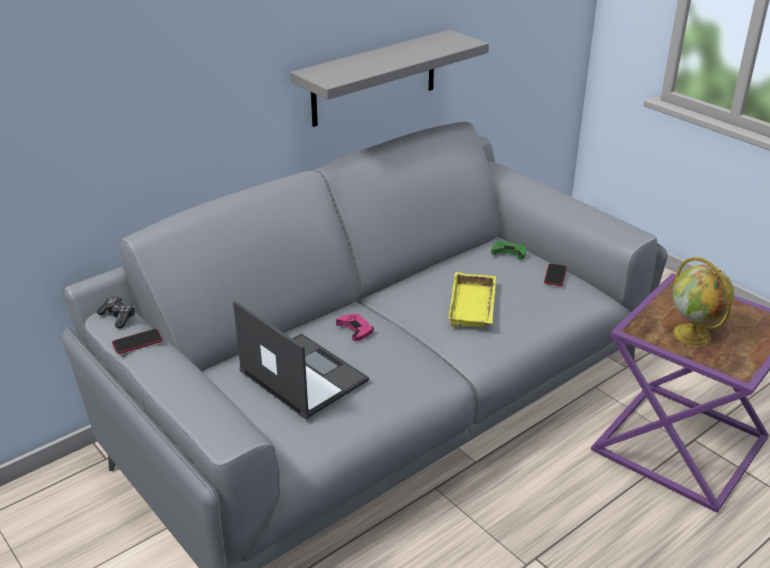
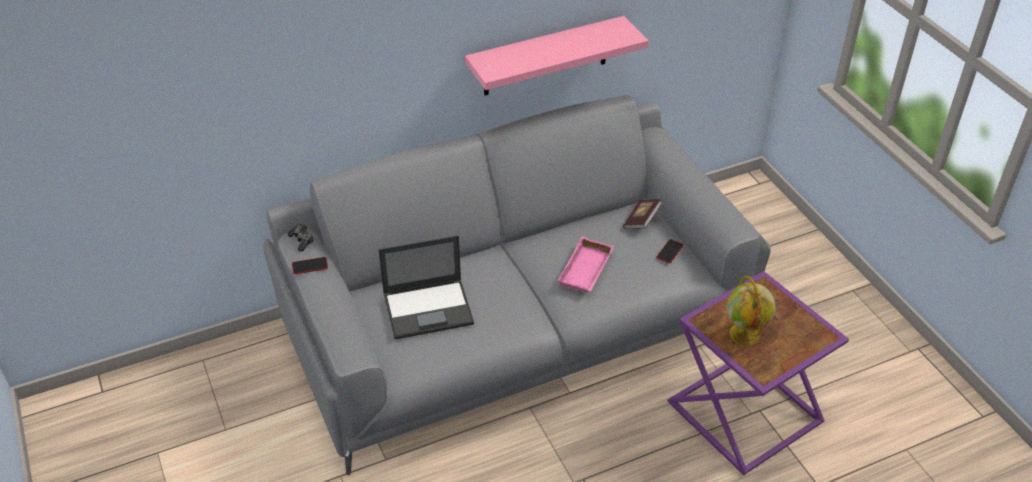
camera: 15 degrees right, 10 degrees up
laptop [233,300,369,419] -> laptop turned 105 degrees clockwise [378,235,474,340]
grey shelf [290,30,489,127] -> pink shelf [465,16,649,96]
pink game controller [336,314,374,341] -> none
yellow tray [448,272,496,327] -> pink tray [557,236,614,292]
green game controller [491,241,526,260] -> book [623,199,662,229]

